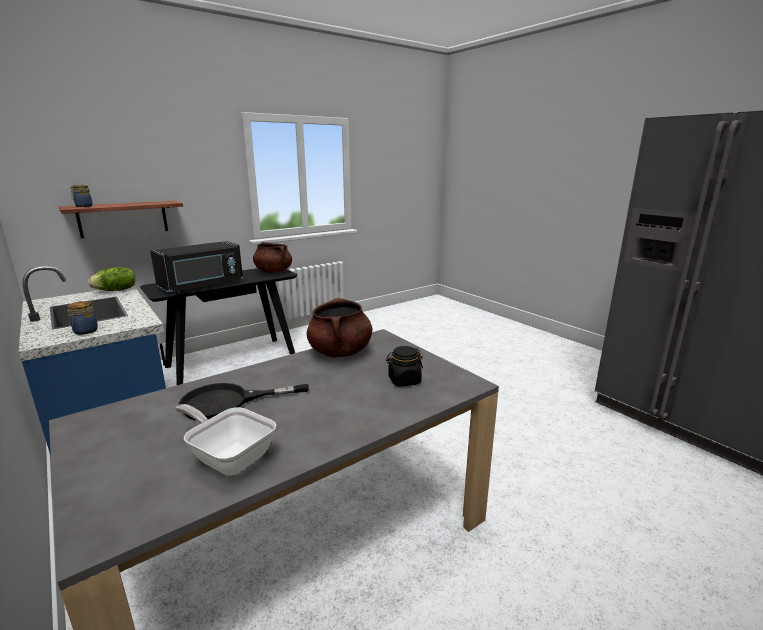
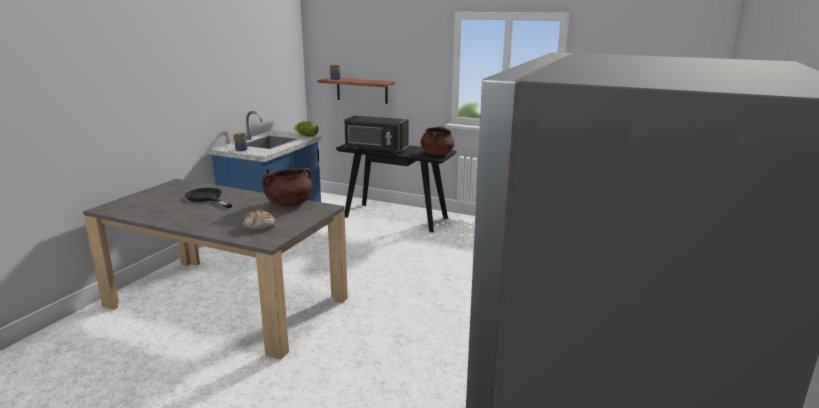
camera: 60 degrees right, 0 degrees up
frying pan [175,404,276,476] -> none
black jar [386,346,423,387] -> bread [242,210,275,230]

